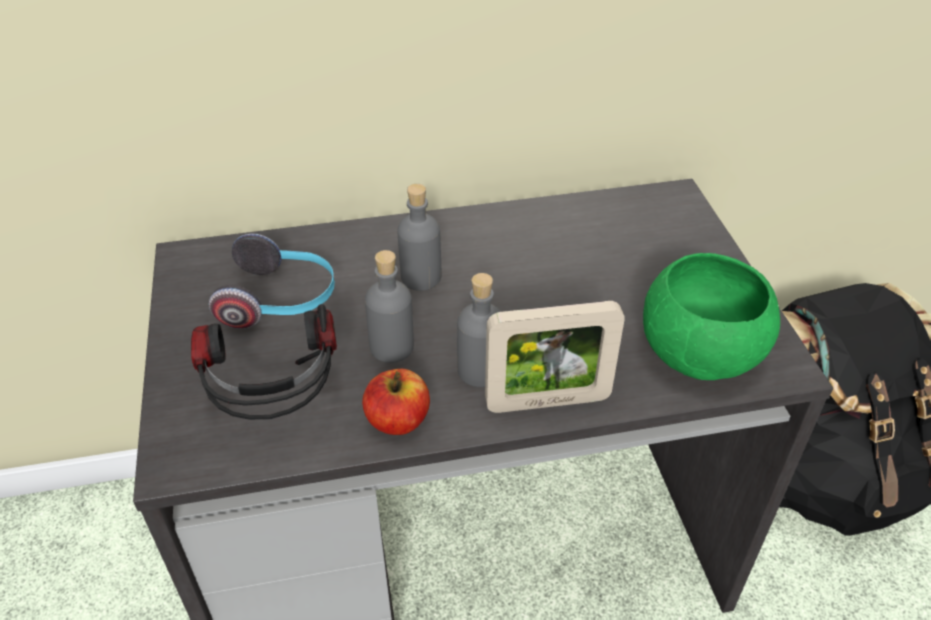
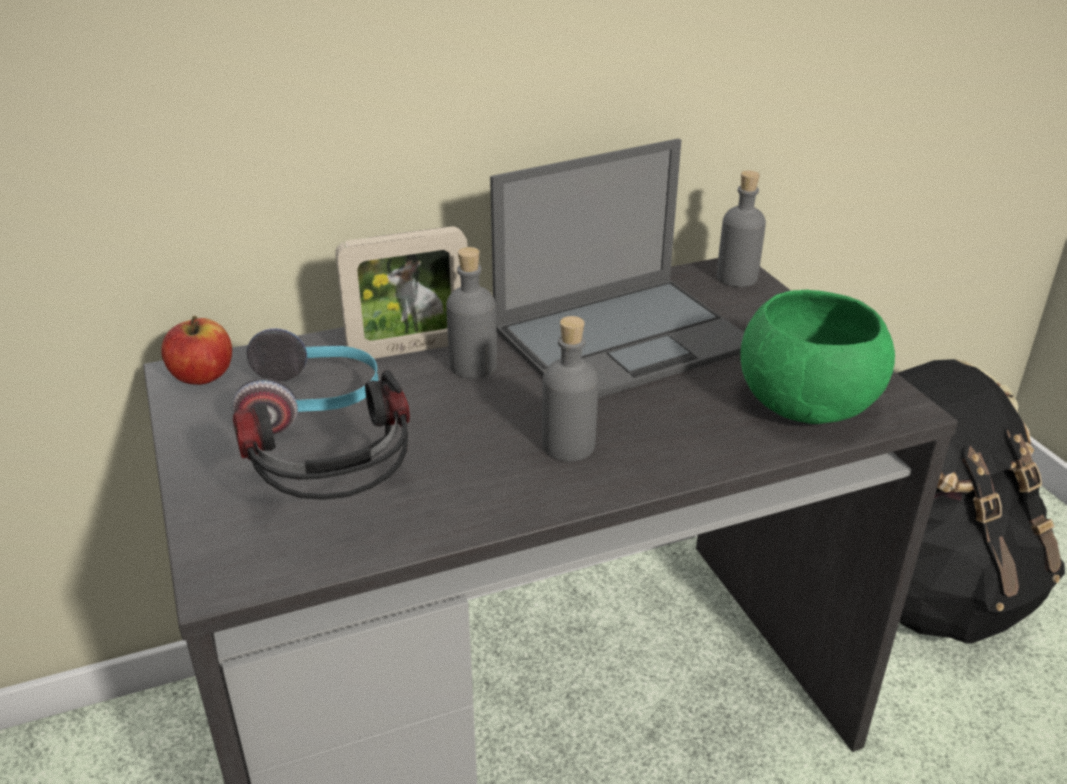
camera: 10 degrees left, 10 degrees down
apple [362,369,430,435] -> apple moved to [161,316,232,385]
grey bottle [365,250,414,363] -> grey bottle moved to [717,171,766,287]
picture frame [485,301,625,413] -> picture frame moved to [335,226,467,361]
none -> laptop [490,139,744,398]

